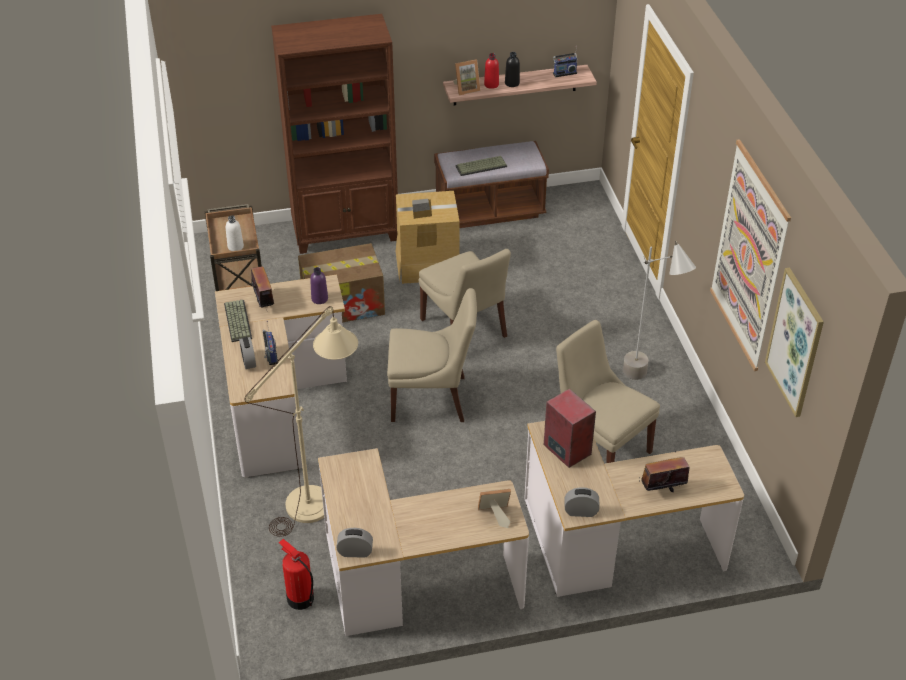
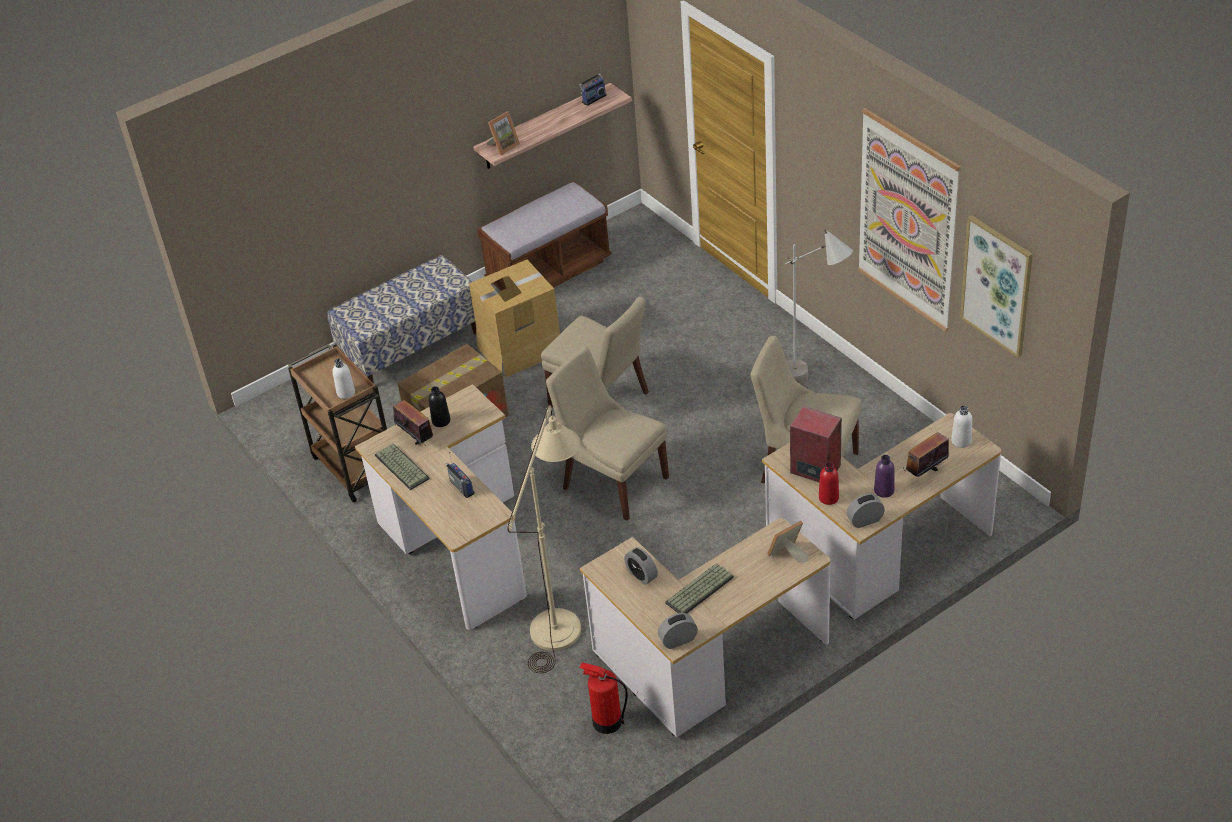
camera: 20 degrees left, 0 degrees up
alarm clock [239,337,256,369] -> alarm clock moved to [624,547,658,585]
brown bookcase [271,14,398,254] -> bench [327,255,476,383]
purple bottle [310,267,328,304] -> purple bottle moved to [874,455,895,498]
beige chair [387,288,477,422] -> beige chair turned 120 degrees counterclockwise [546,347,669,521]
keyboard [455,156,507,176] -> keyboard moved to [665,563,734,613]
red bottle [484,53,499,89] -> red bottle moved to [819,462,839,505]
black bottle [505,52,520,87] -> black bottle moved to [429,386,450,427]
none -> white bottle [951,405,972,448]

